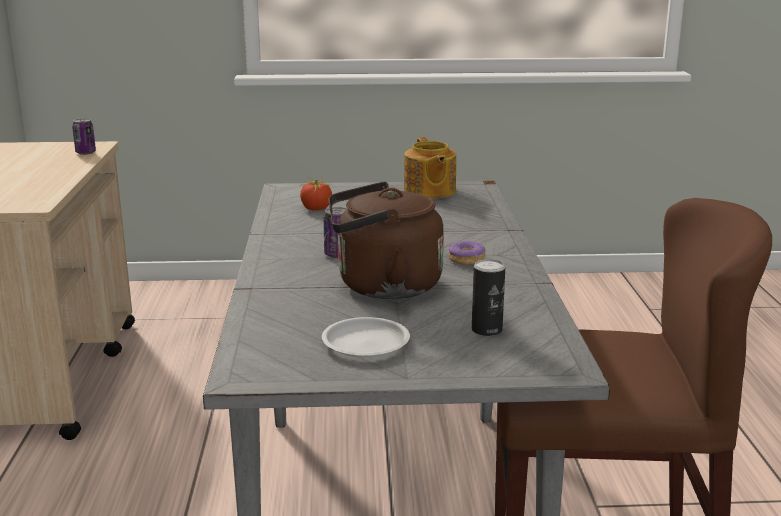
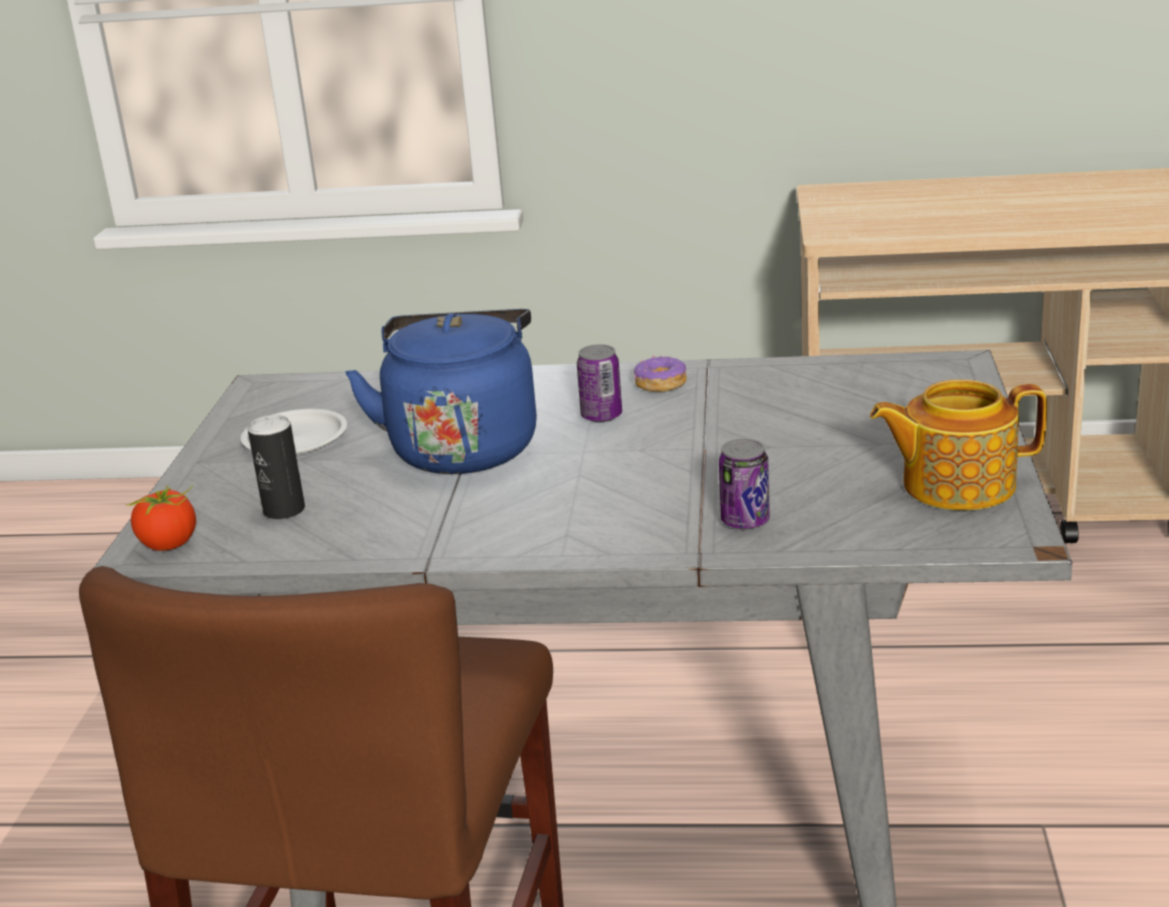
camera: 100 degrees right, 5 degrees up
can [72,118,96,155] -> can moved to [719,439,770,530]
tomato [299,177,332,210] -> tomato moved to [125,485,196,551]
brown kettle [329,182,444,299] -> blue kettle [345,309,537,474]
donut [449,241,486,265] -> donut moved to [634,356,687,392]

